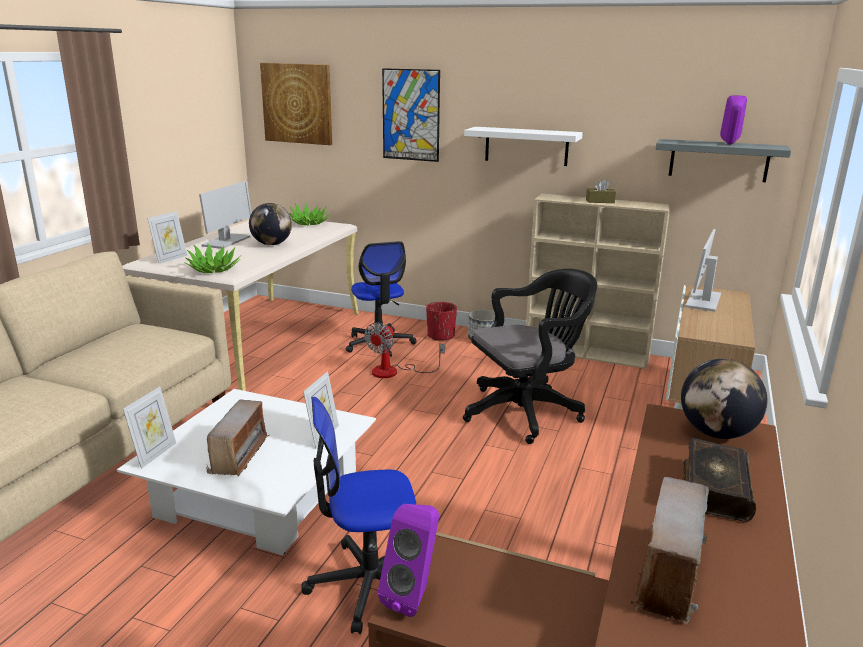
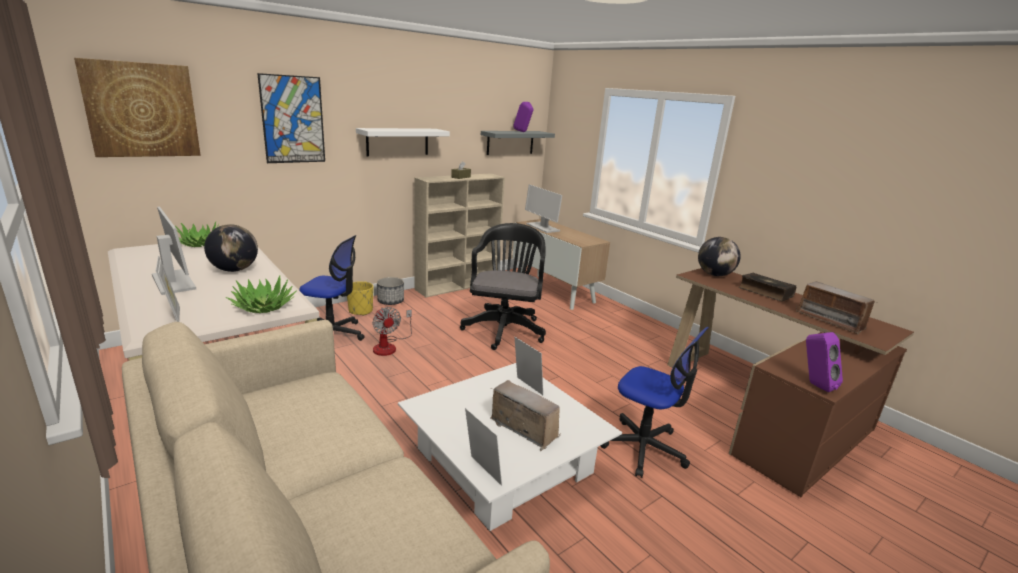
camera: 60 degrees left, 0 degrees up
office chair [301,397,416,634] -> office chair turned 75 degrees counterclockwise [600,327,709,478]
red planter [426,302,457,341] -> yellow planter [347,281,374,316]

